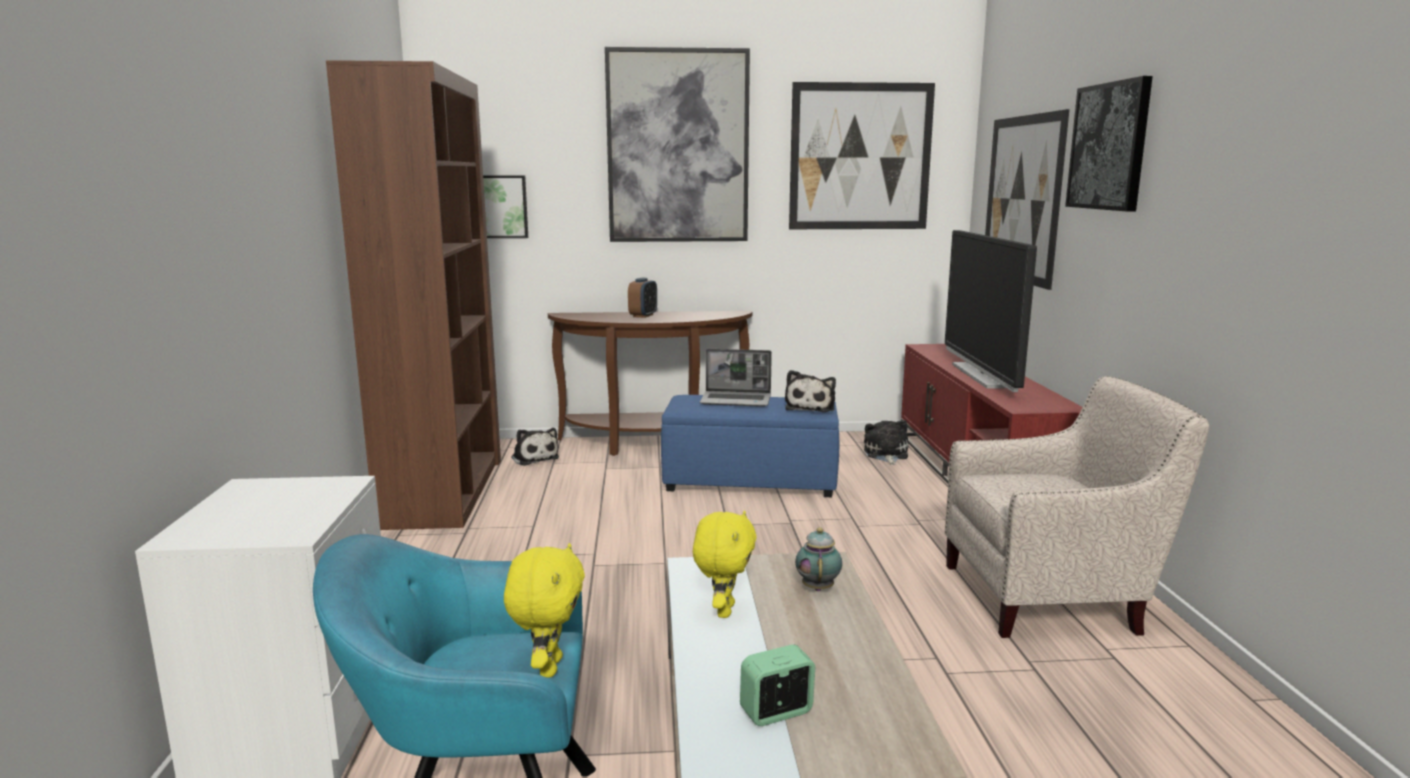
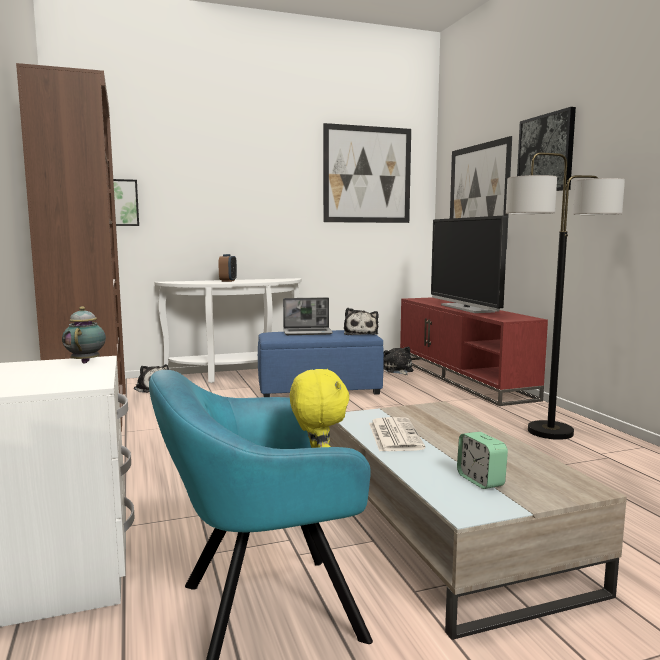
camera: 15 degrees left, 5 degrees down
brown console table [548,311,753,456] -> white console table [154,278,302,383]
picture [605,47,750,242] -> none
yellow plush toy [693,510,757,618] -> newspaper [369,417,426,452]
alarm clock [740,644,815,726] -> alarm clock turned 75 degrees counterclockwise [457,432,508,489]
teapot [795,527,842,591] -> teapot moved to [62,307,106,364]
beige armchair [945,376,1209,638] -> floor lamp [506,152,625,440]

